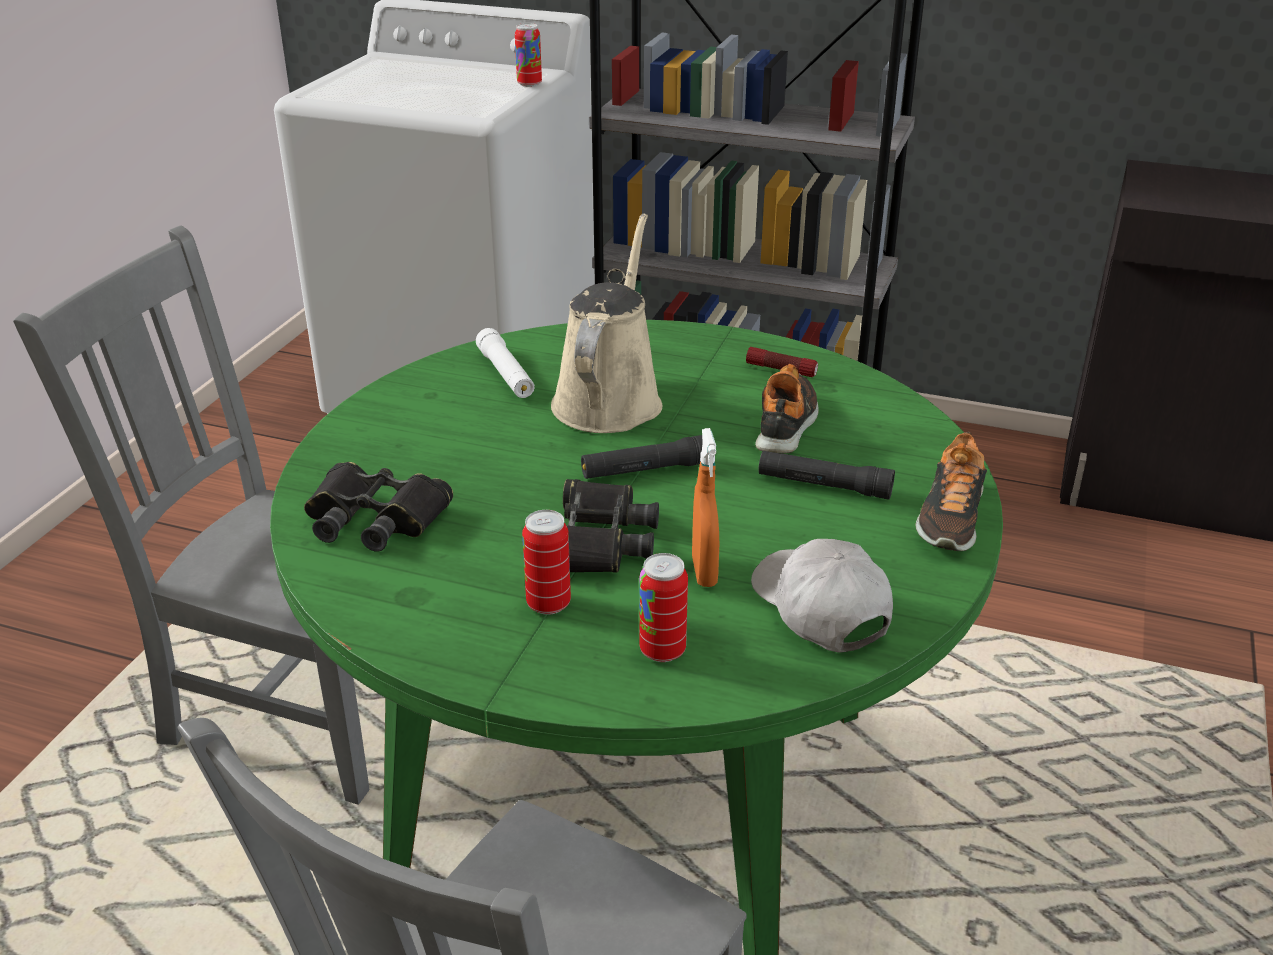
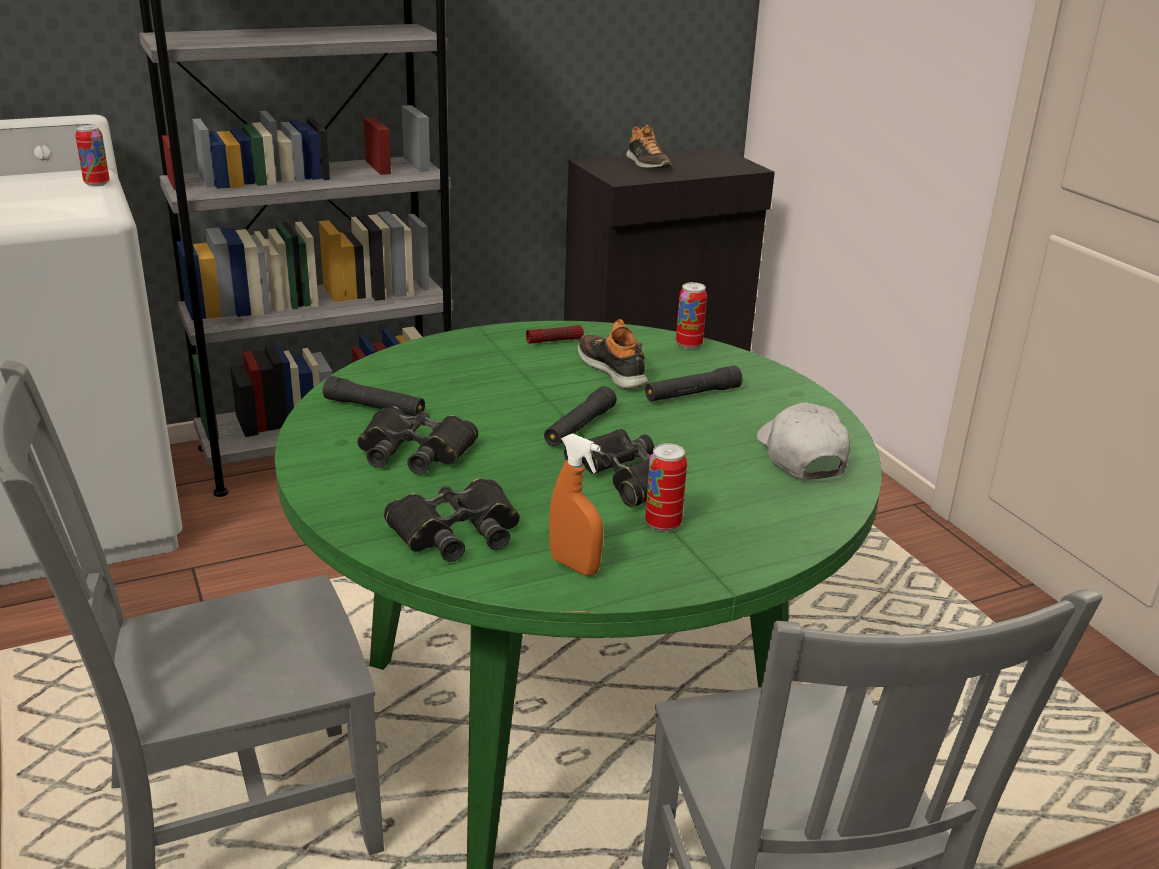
camera: 45 degrees left, 5 degrees down
white flashlight [476,328,535,398] -> black flashlight [323,376,425,416]
beige watering can [551,213,662,433] -> none
can [639,553,688,662] -> can moved to [676,282,707,349]
orange spray bottle [692,428,719,587] -> orange spray bottle moved to [549,433,603,576]
white cap [751,539,893,652] -> white cap turned 60 degrees clockwise [757,402,850,479]
shoe [916,432,987,551] -> shoe moved to [626,125,671,169]
none -> black binoculars [357,406,478,475]

